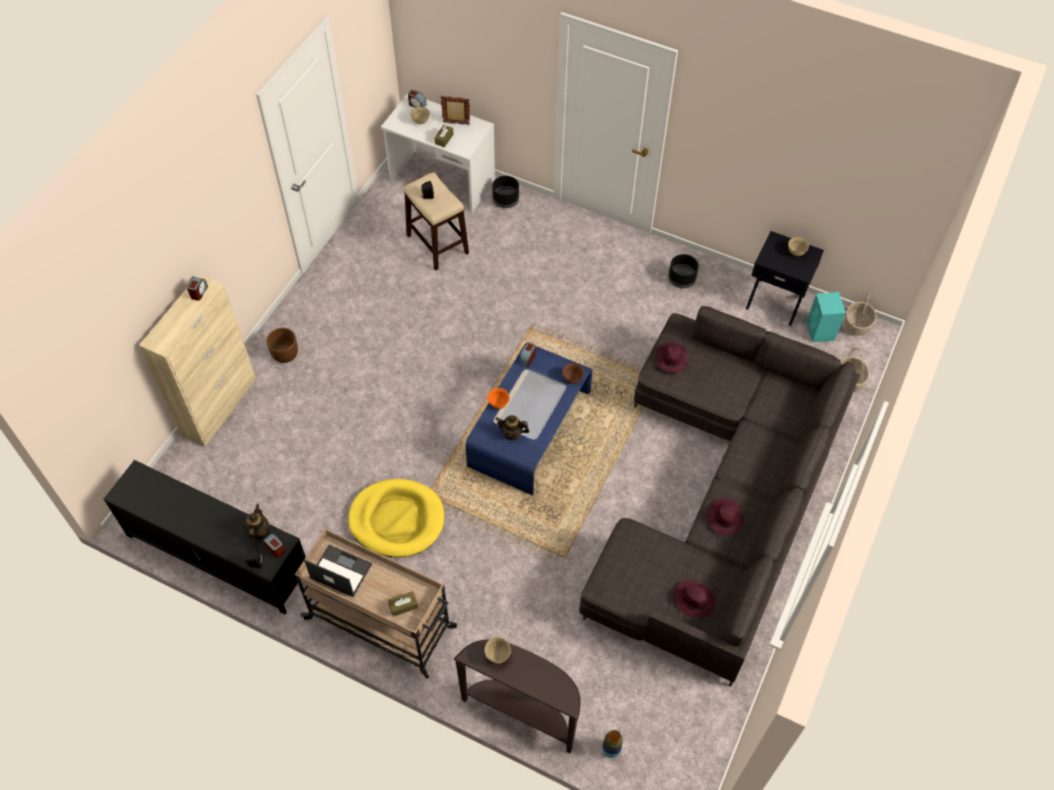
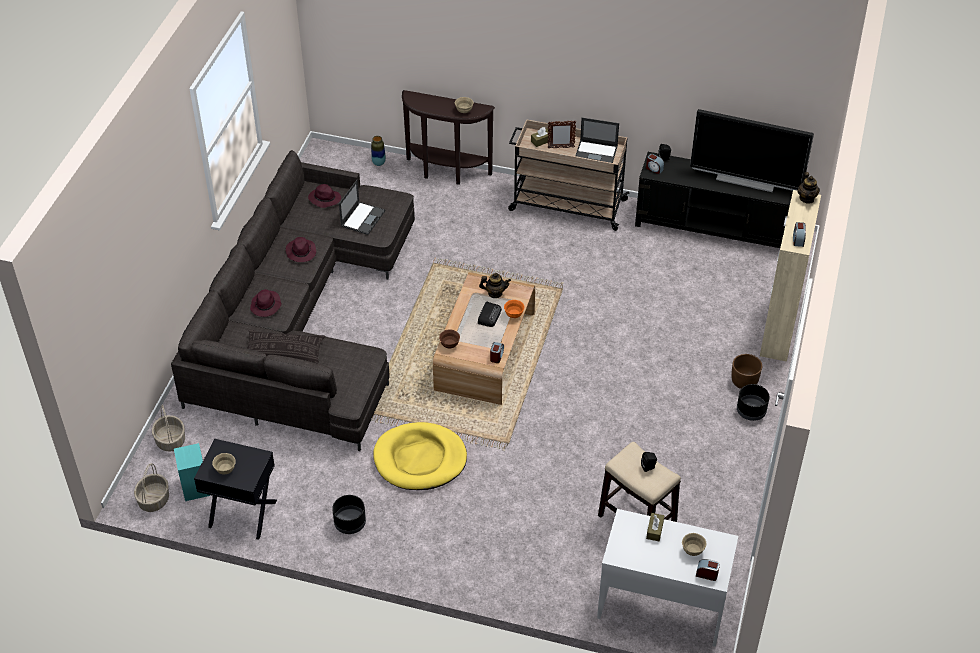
camera: 170 degrees right, 10 degrees down
teapot [243,504,270,544] -> teapot moved to [797,172,820,204]
yellow dog bed [348,479,444,557] -> yellow dog bed moved to [373,422,467,490]
picture frame [441,96,470,125] -> picture frame moved to [548,121,576,148]
blue coffee table [465,342,592,495] -> brown coffee table [433,272,535,405]
black planter [492,176,519,208] -> black planter moved to [737,384,770,421]
purple hat [656,342,688,373] -> purple hat moved to [250,289,281,317]
none -> pillow [247,330,325,363]
none -> laptop [339,180,385,235]
none -> radio [478,302,502,327]
none -> television [690,109,814,192]

